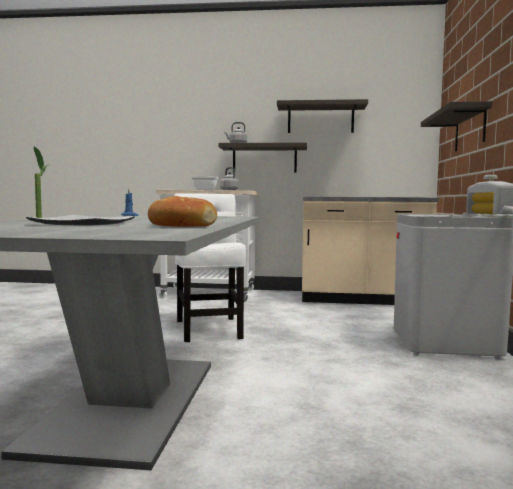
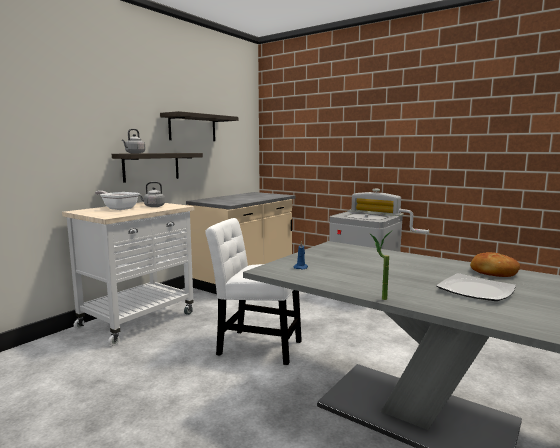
camera: 60 degrees left, 5 degrees up
shelf [421,101,492,151] -> none

